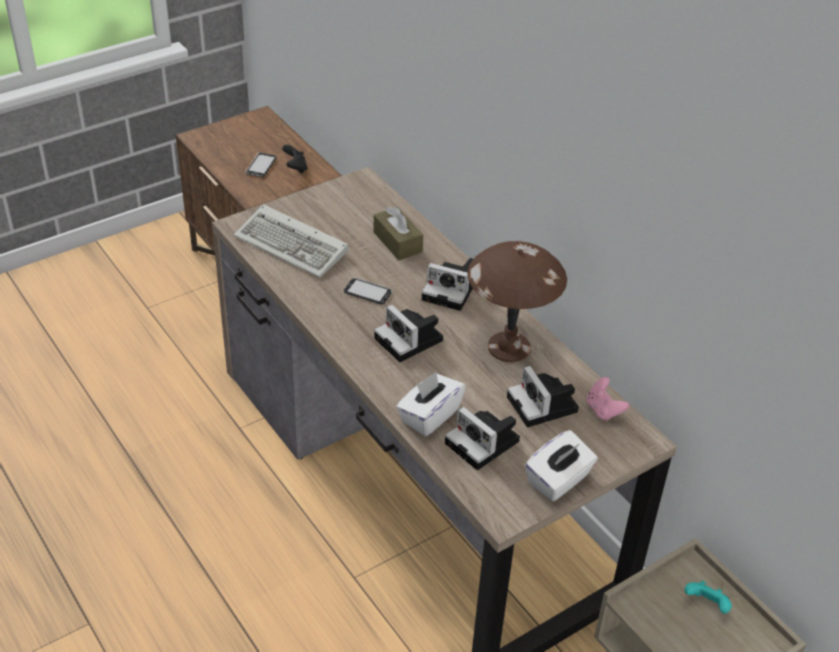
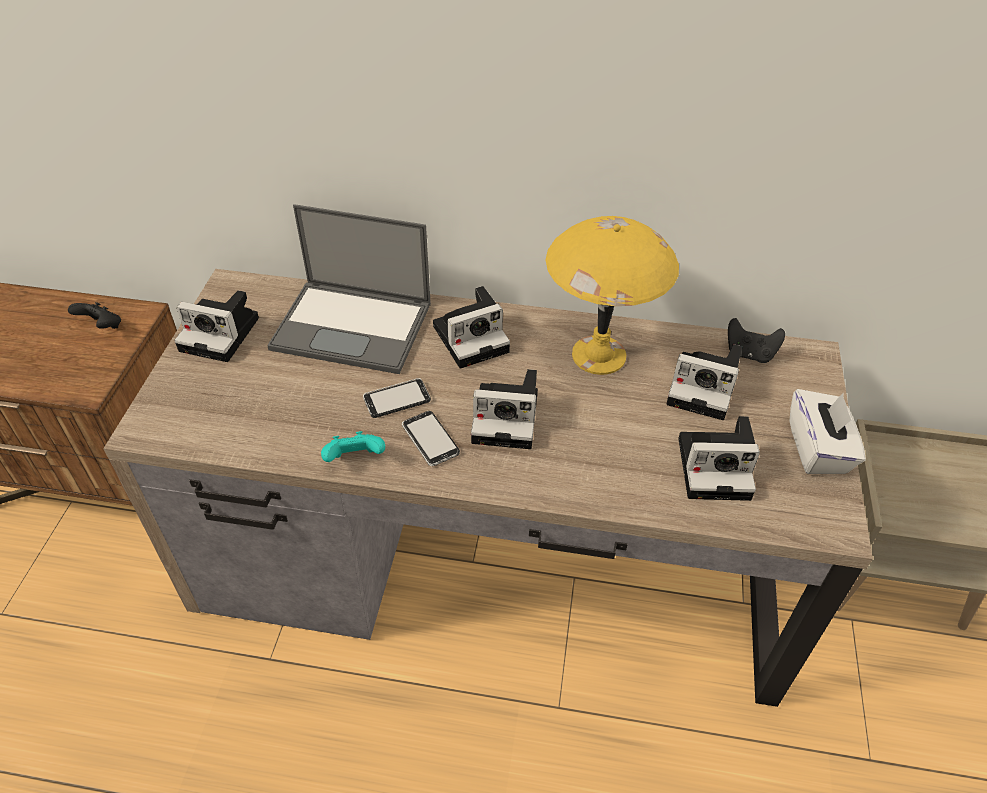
camera: 45 degrees left, 5 degrees up
keyboard [234,204,349,278] -> none
phone [245,153,276,177] -> phone moved to [402,411,460,466]
brown tissue box [374,206,423,260] -> laptop [267,204,431,374]
white tissue box [396,371,466,436] -> none
brown table lamp [467,241,567,362] -> yellow table lamp [546,216,679,375]
pink game controller [586,377,629,421] -> black game controller [728,318,785,363]
turquoise game controller [685,580,732,614] -> turquoise game controller moved to [321,431,385,462]
none -> camera [174,290,259,362]

